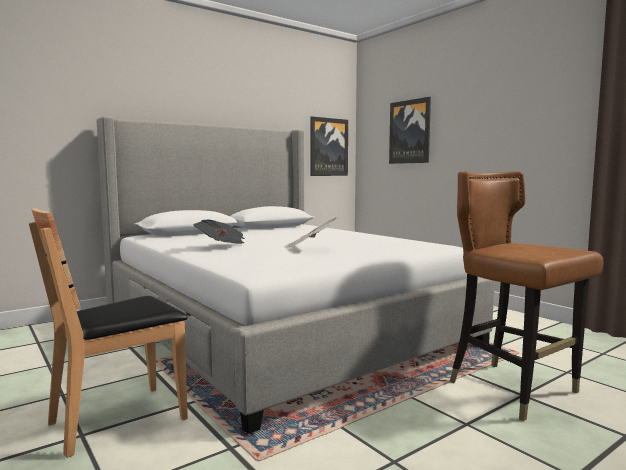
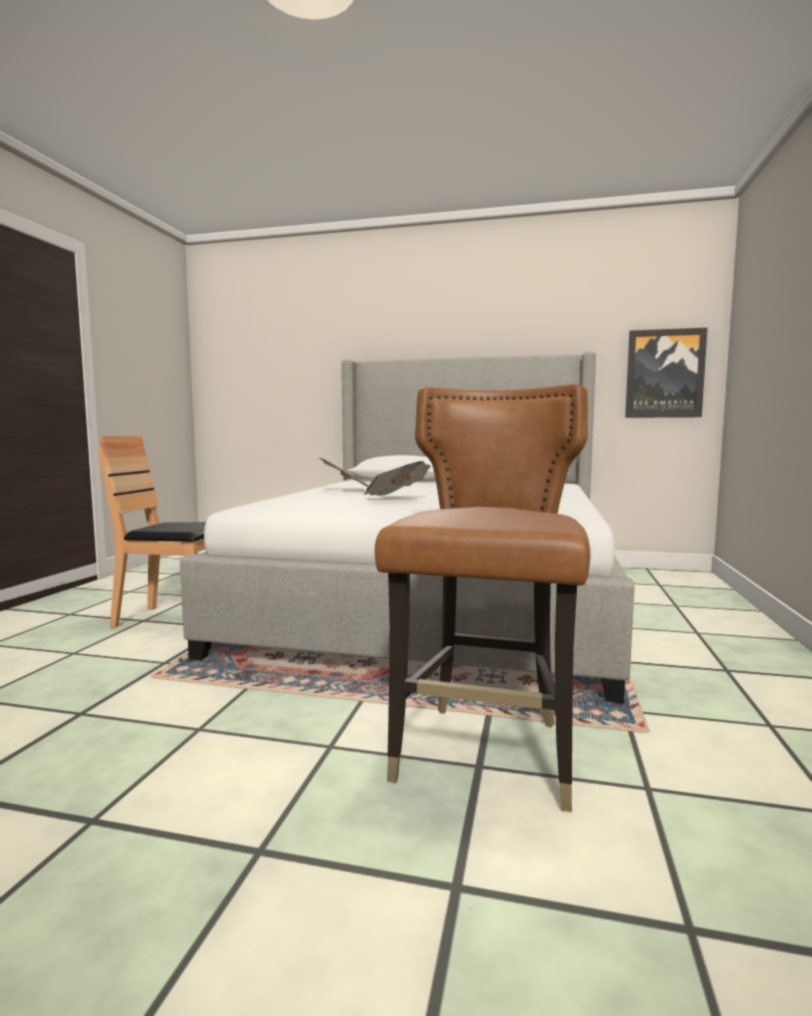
camera: 50 degrees right, 0 degrees up
picture [389,97,431,164] -> none

